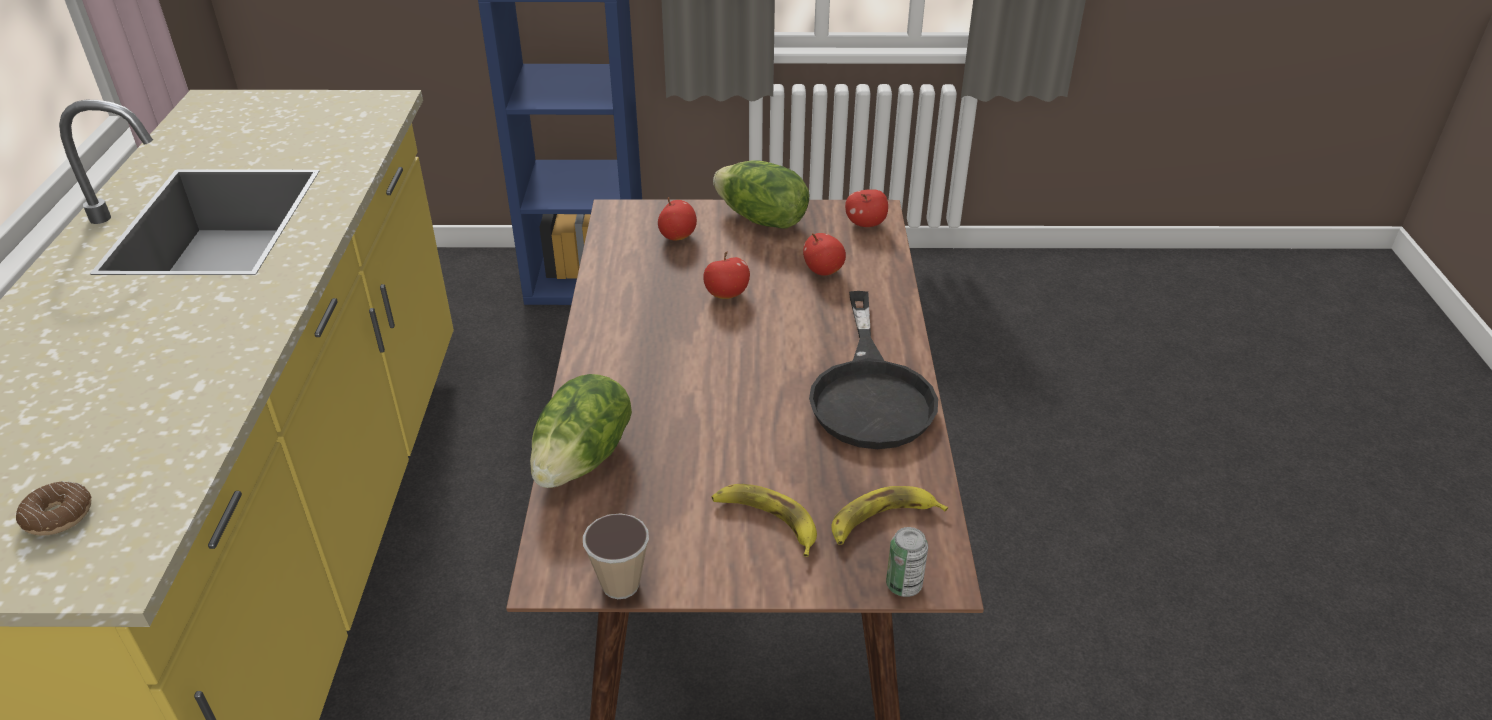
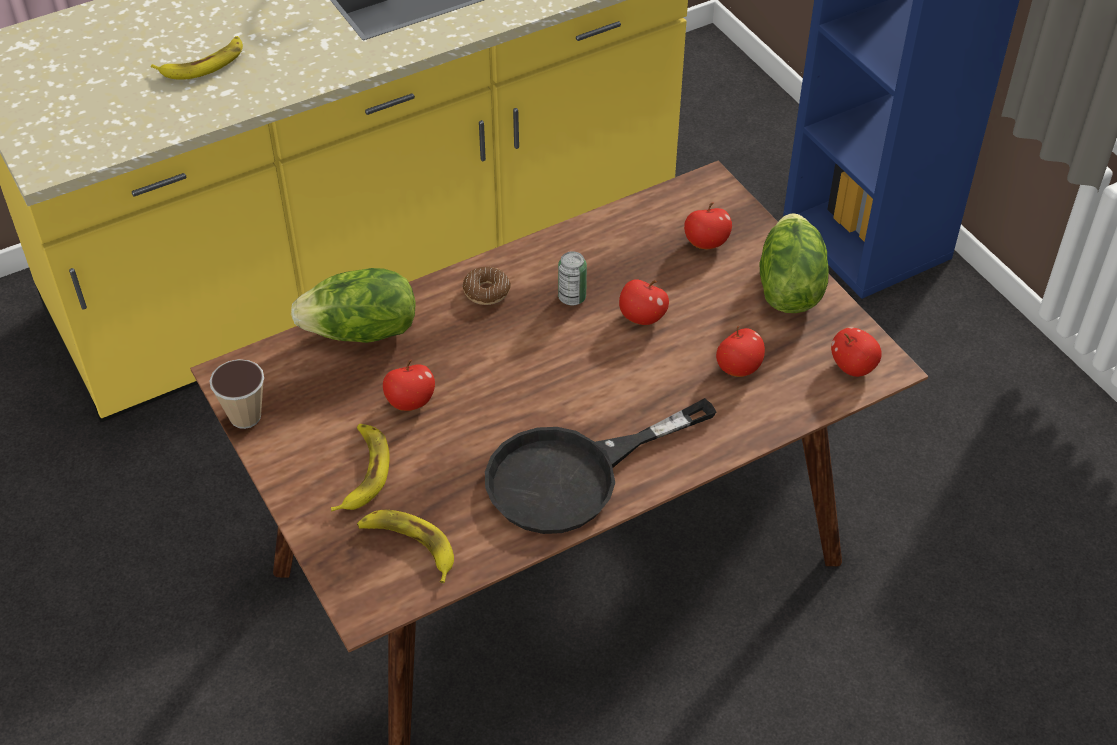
camera: 60 degrees right, 10 degrees up
donut [16,481,91,536] -> donut moved to [462,267,511,305]
can [886,527,928,597] -> can moved to [558,251,587,305]
none -> banana [151,36,243,80]
none -> apple [383,360,435,411]

